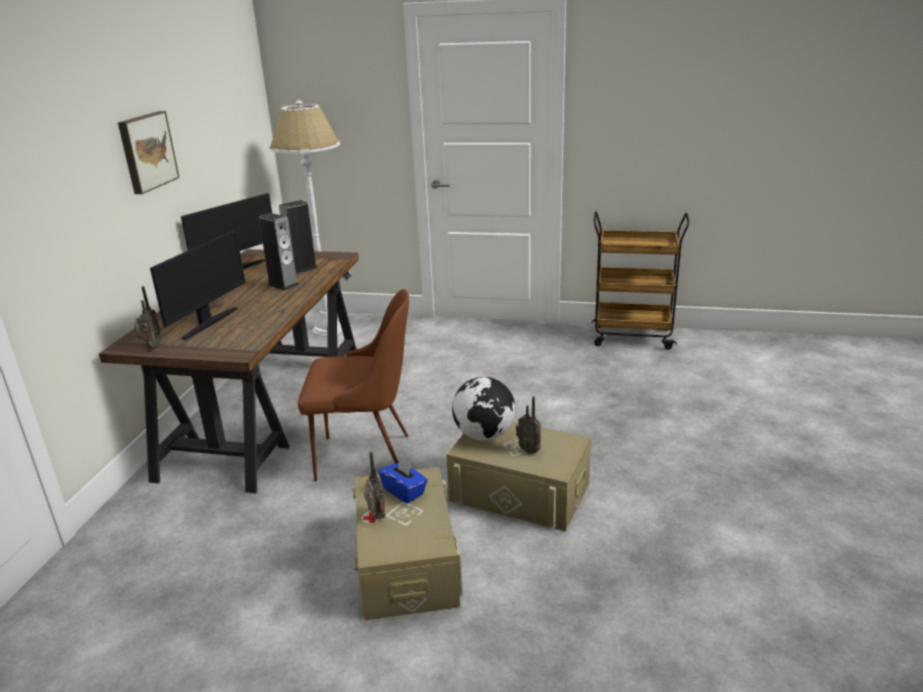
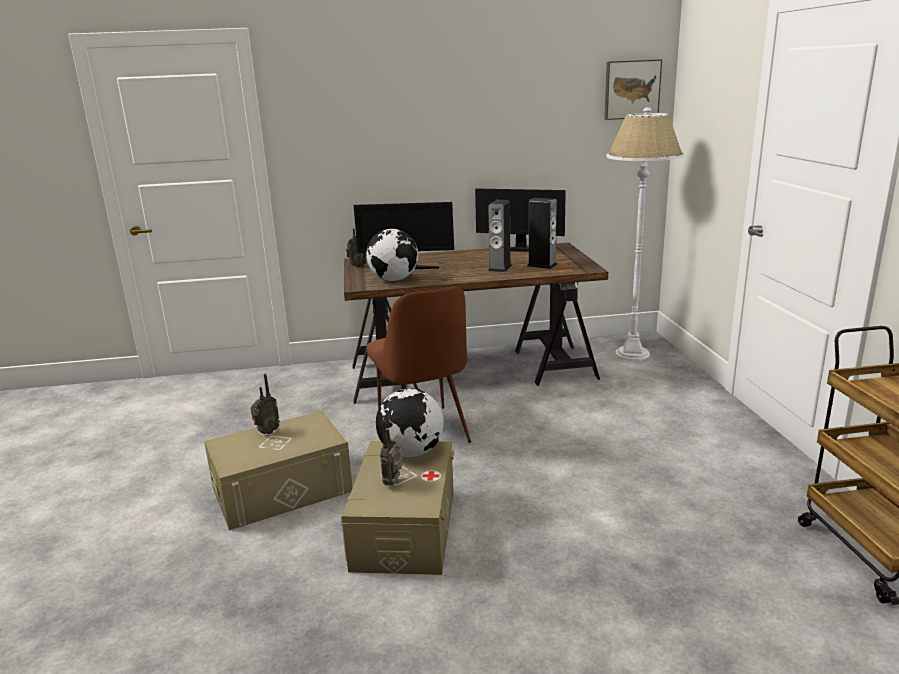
camera: 70 degrees right, 5 degrees down
picture [118,111,180,194] -> picture moved to [604,59,662,120]
blue tissue box [378,458,428,503] -> none
none -> globe [366,229,418,281]

